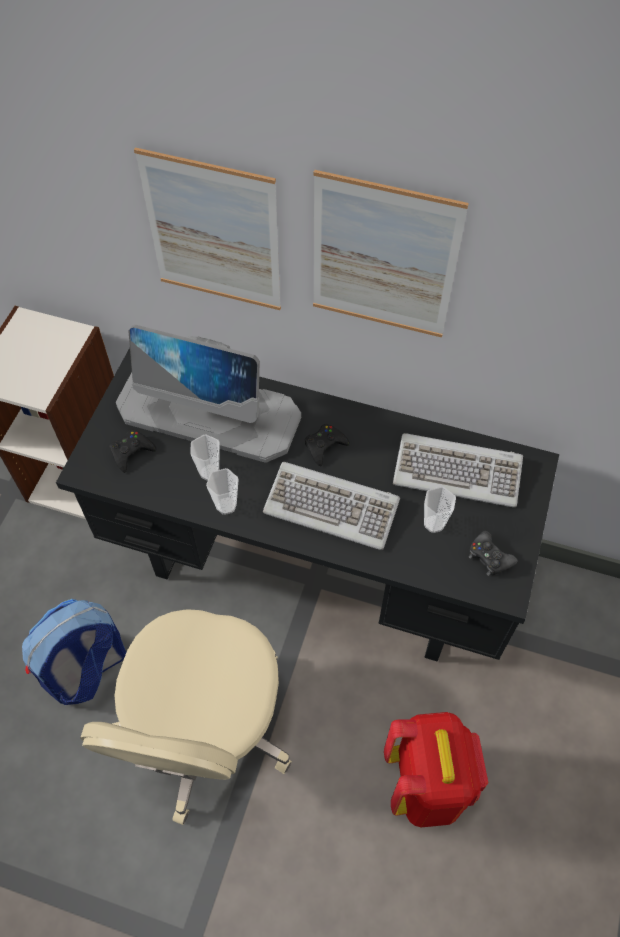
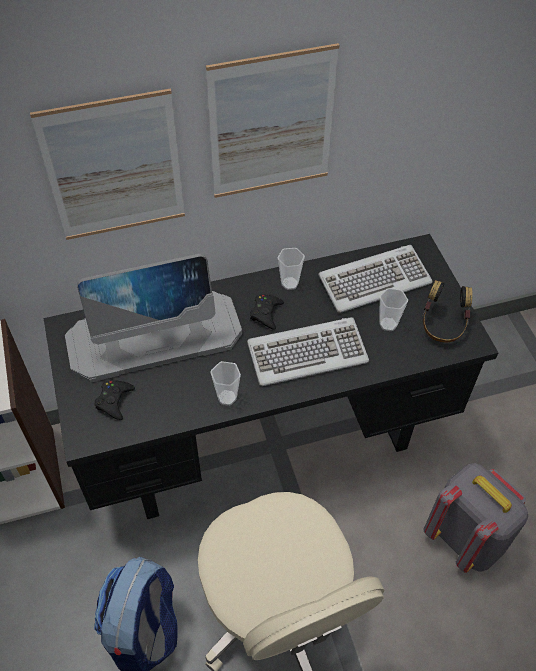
camera: 35 degrees left, 5 degrees down
cup [191,435,220,481] -> cup moved to [278,248,305,290]
red backpack [384,712,488,827] -> grey backpack [423,463,528,573]
black game controller [469,531,518,576] -> headphones [422,280,473,342]

